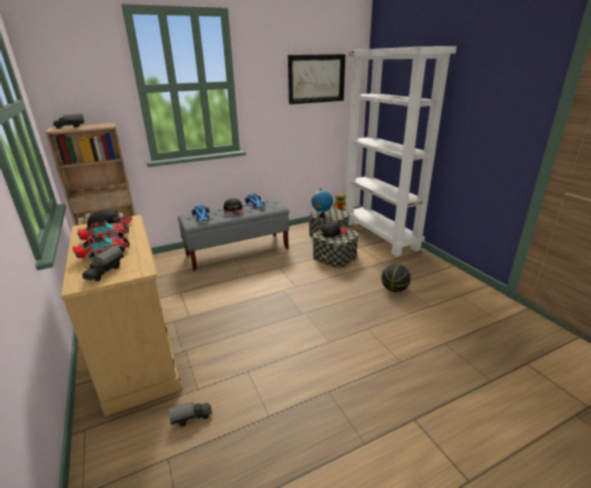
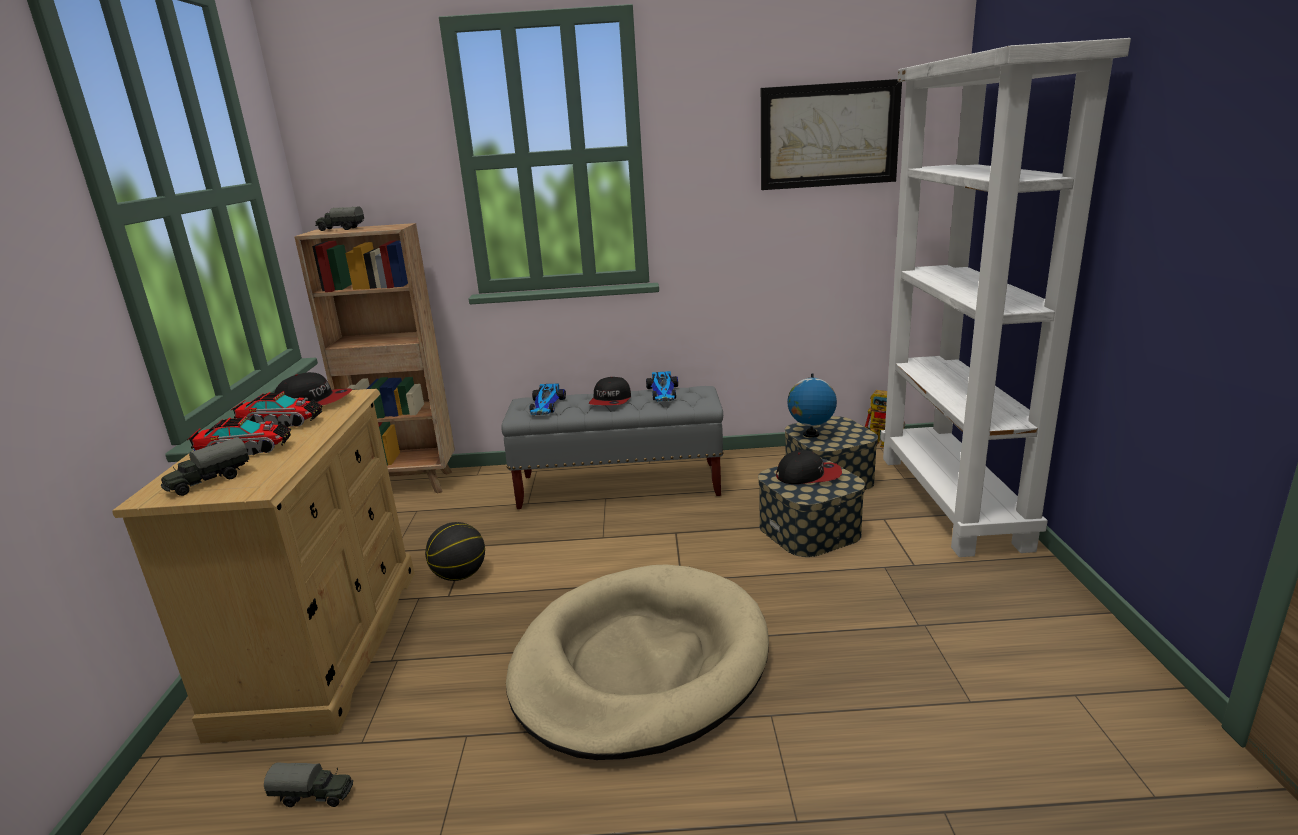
camera: 25 degrees right, 5 degrees down
basketball [381,264,411,292] -> basketball moved to [425,522,485,581]
none -> beige dog bed [506,565,769,760]

